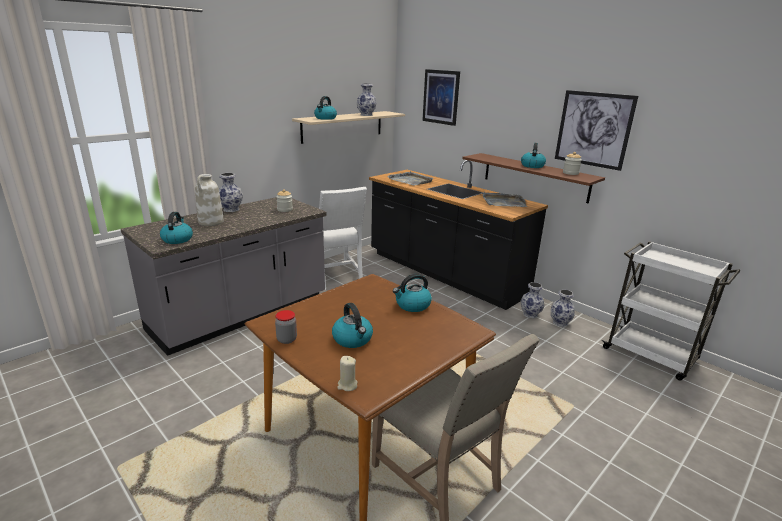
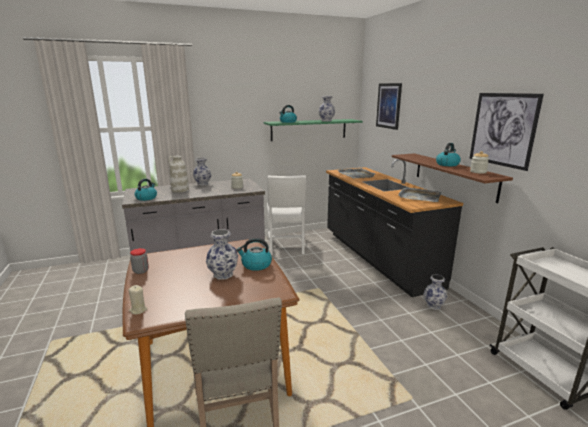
camera: 25 degrees right, 5 degrees down
beige shelf [292,111,405,144] -> green shelf [264,119,362,141]
kettle [332,303,373,348] -> none
vase [551,290,575,327] -> vase moved to [206,229,238,279]

